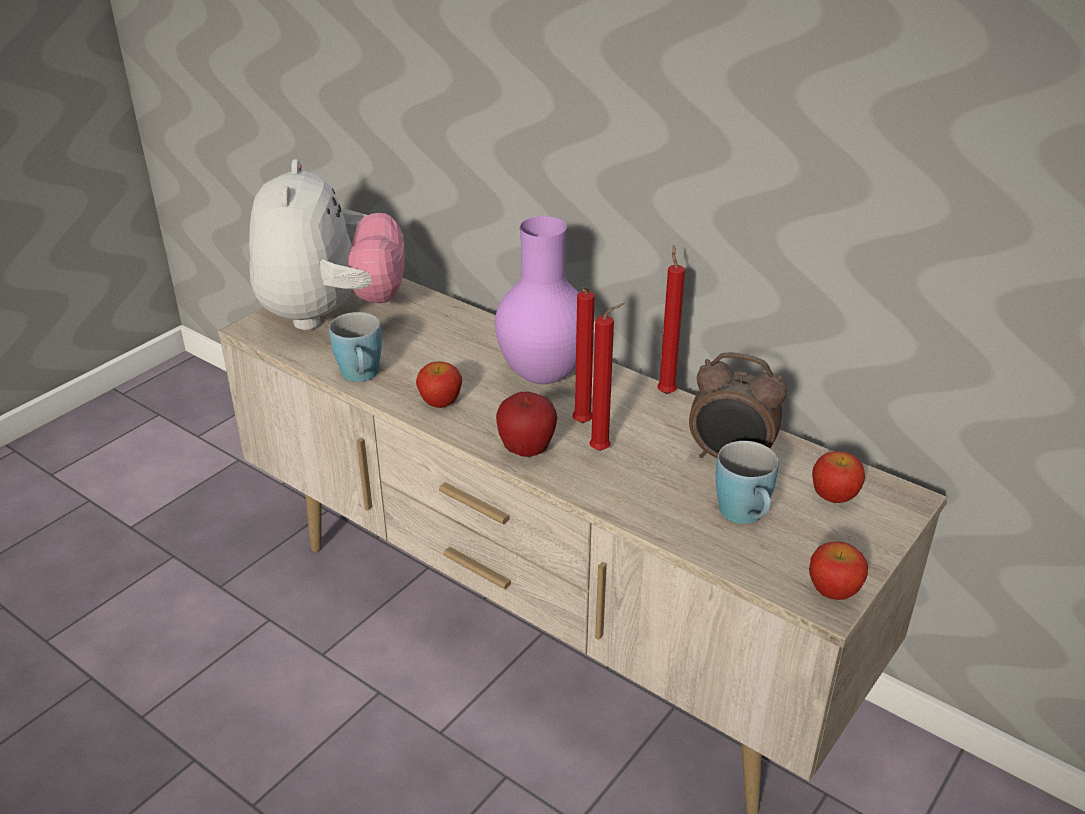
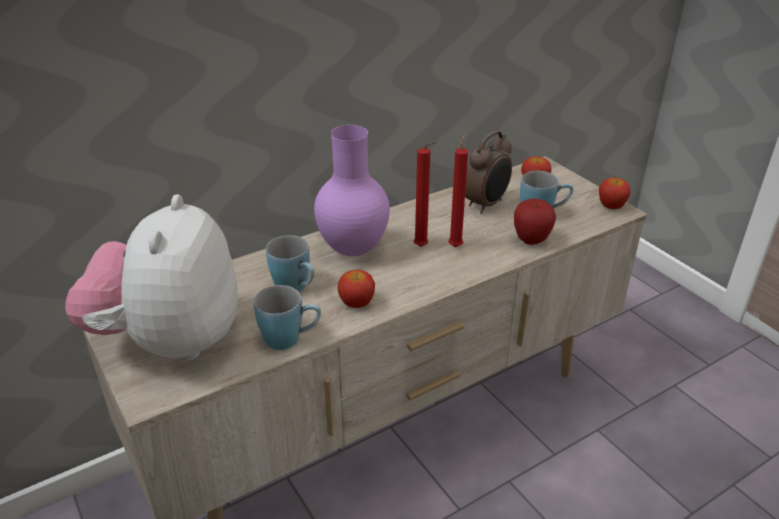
camera: 70 degrees left, 0 degrees up
plush toy [249,159,405,330] -> plush toy turned 105 degrees counterclockwise [65,195,238,362]
apple [496,392,558,457] -> apple moved to [514,198,556,245]
red candle [657,245,685,394] -> none
none -> blue mug [266,235,314,292]

